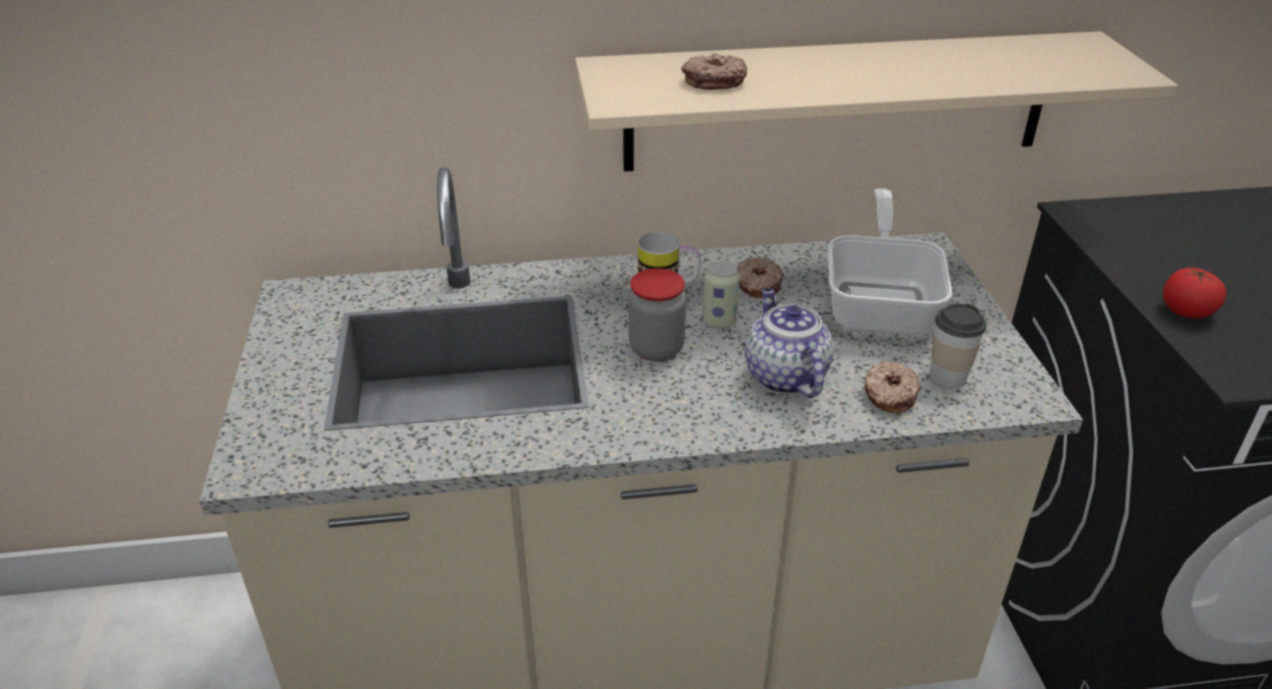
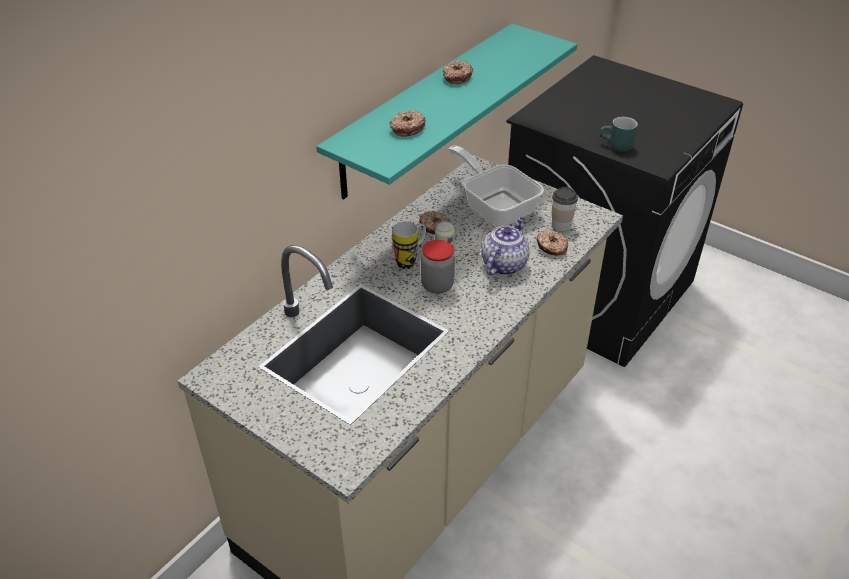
camera: 45 degrees left, 5 degrees up
beige shelf [575,31,1178,172] -> turquoise shelf [316,24,577,200]
teapot [745,288,834,398] -> teapot turned 90 degrees clockwise [481,217,530,275]
tomato [1163,266,1226,318] -> turquoise mug [600,117,638,152]
none -> donut [443,60,473,84]

